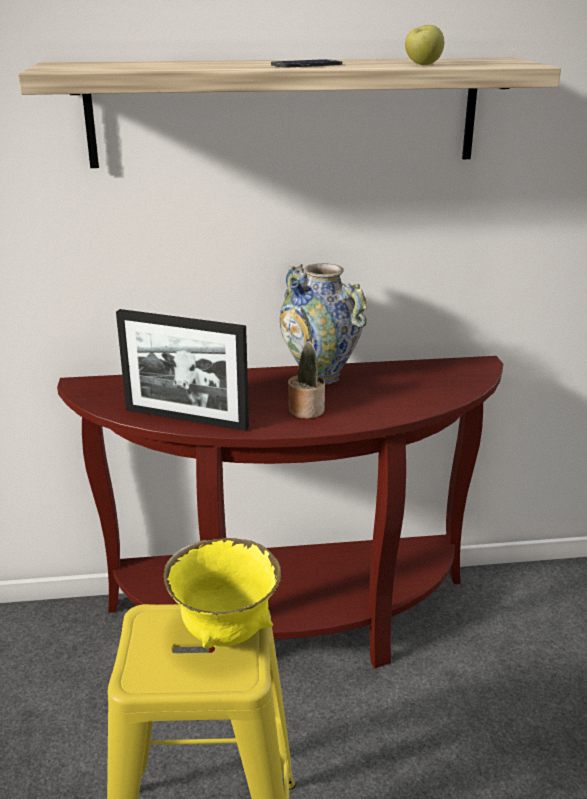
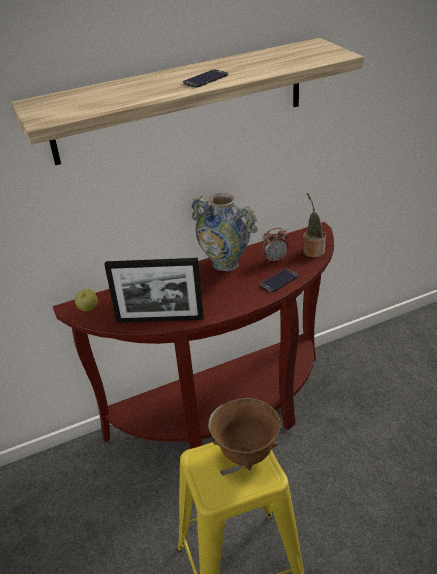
camera: 15 degrees left, 10 degrees up
yellow bowl [163,538,282,649] -> brown bowl [208,398,281,470]
potted plant [288,308,325,419] -> potted plant moved to [303,193,326,257]
apple [405,25,444,65] -> apple moved to [75,289,98,311]
none -> phone [260,269,298,292]
none -> alarm clock [261,228,288,263]

